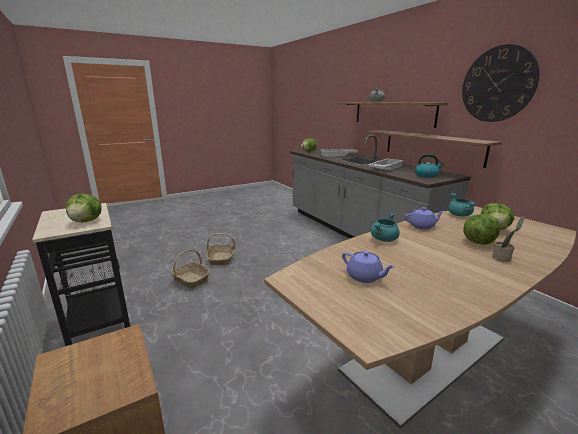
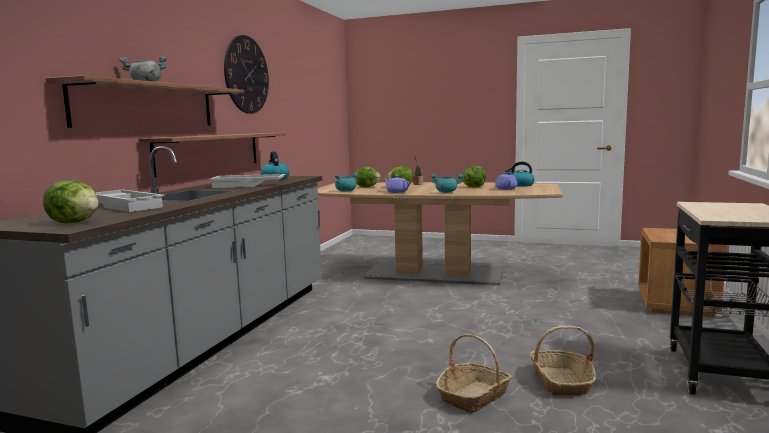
camera: 130 degrees left, 10 degrees down
lettuce [66,193,102,222] -> lettuce moved to [462,166,486,188]
none -> kettle [505,162,535,187]

